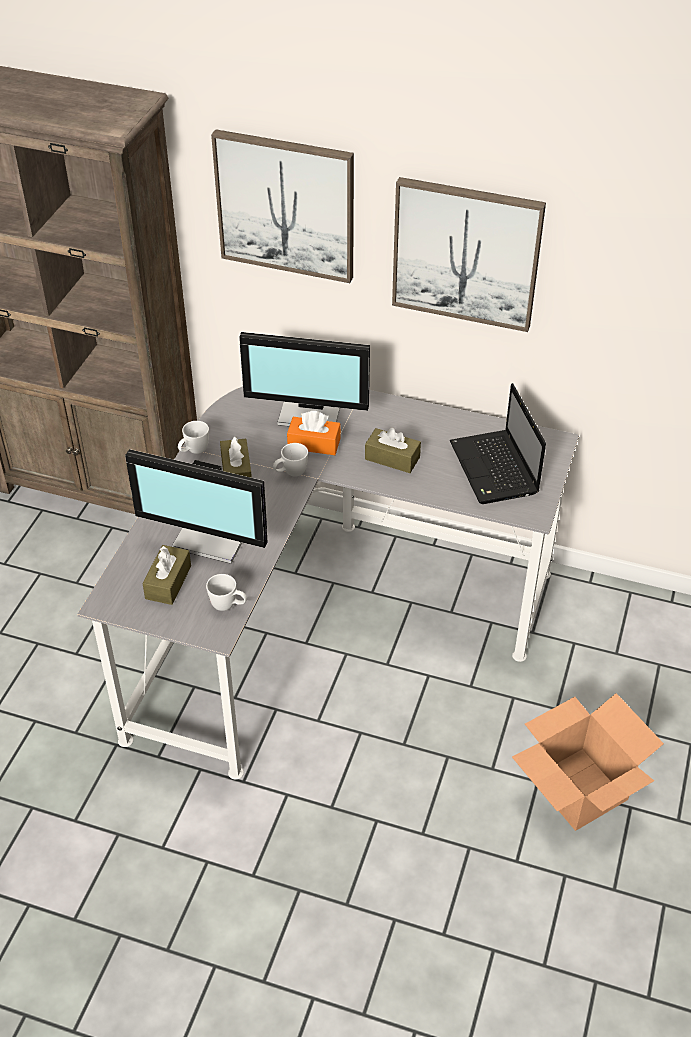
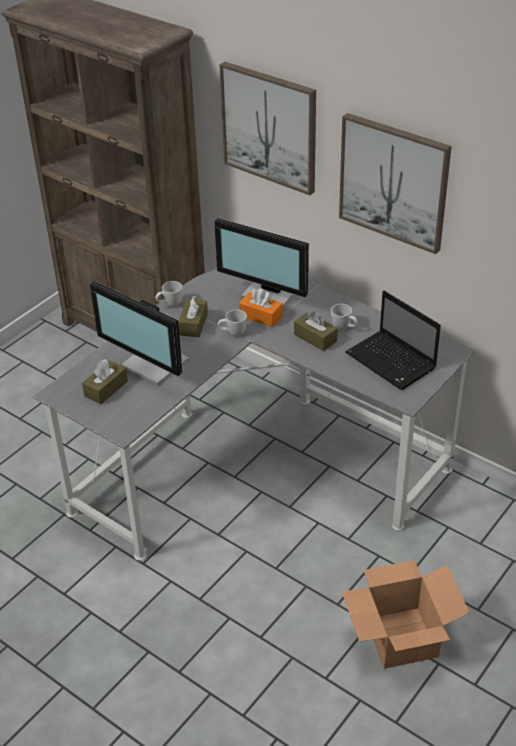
camera: 20 degrees right, 5 degrees down
white mug [206,574,247,611] -> white mug moved to [331,304,357,330]
laptop [450,383,546,504] -> laptop turned 45 degrees counterclockwise [345,291,441,390]

